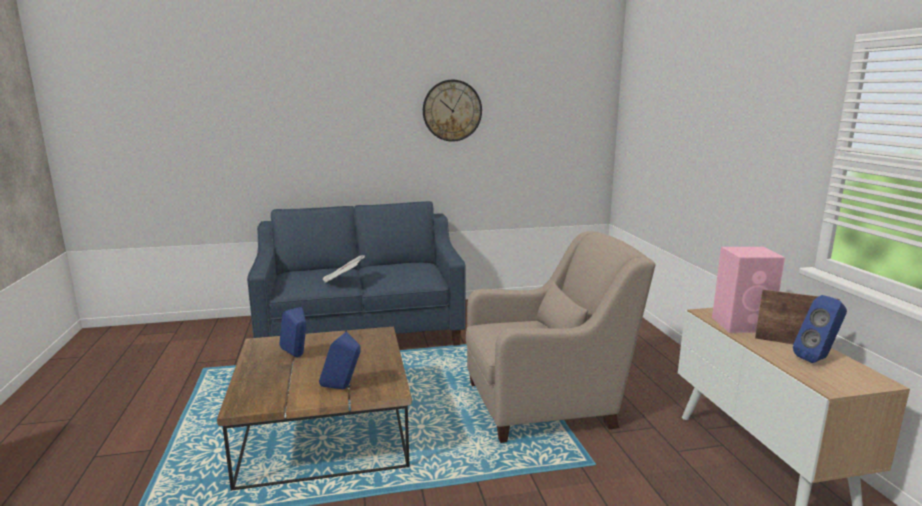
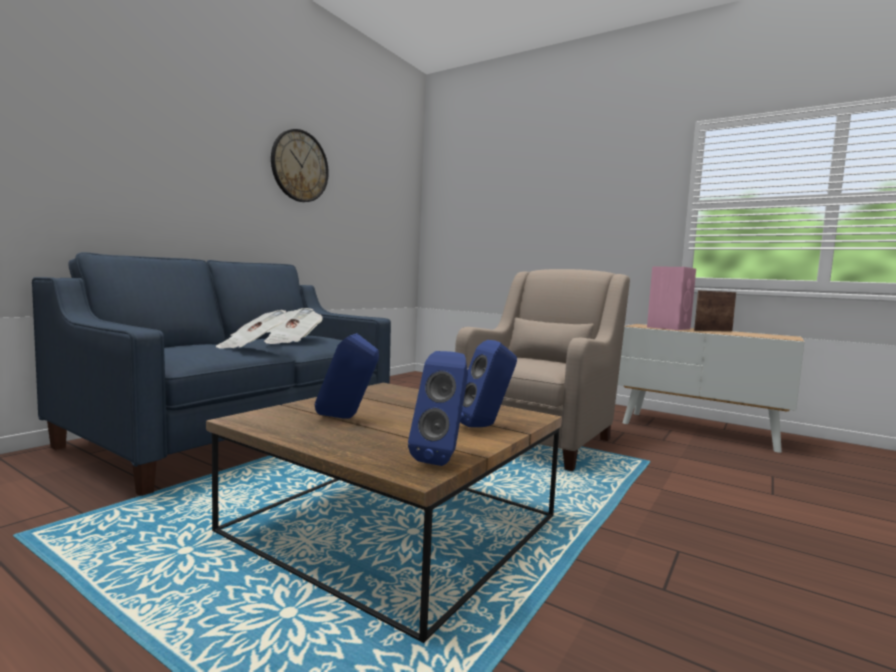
camera: 45 degrees left, 10 degrees down
blue speaker [793,295,847,363] -> blue speaker moved to [408,351,468,466]
none -> newspaper [264,308,323,344]

